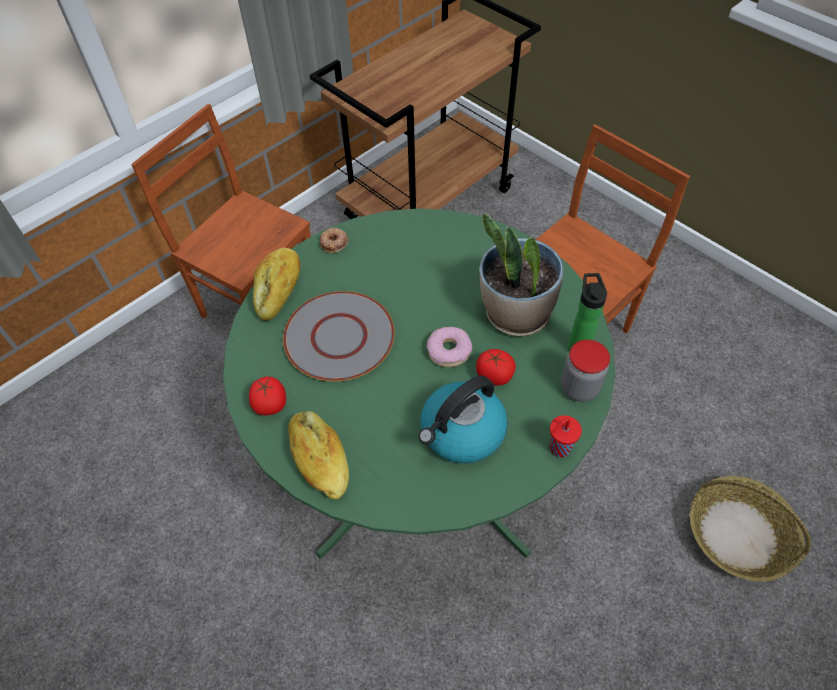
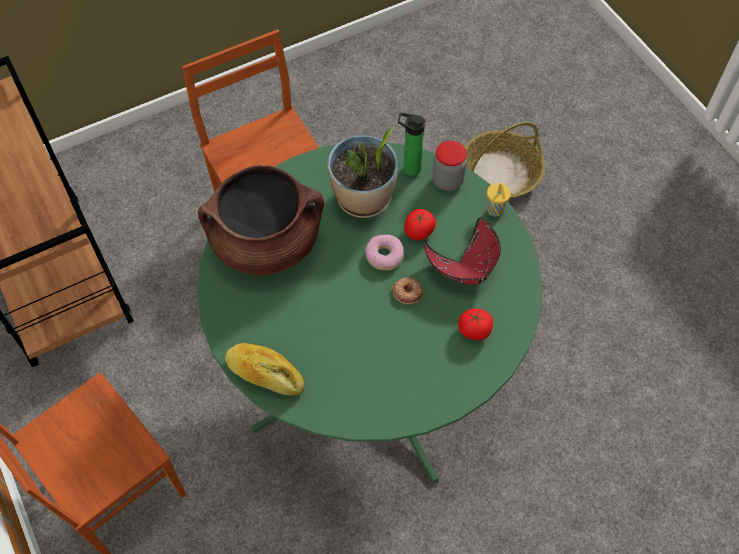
camera: 75 degrees left, 5 degrees up
tomato [249,376,286,415] -> tomato moved to [458,308,493,340]
grey plate [283,291,395,381] -> none
bread [288,411,349,499] -> none
donut [319,228,348,253] -> donut moved to [392,277,423,304]
kettle [419,375,508,463] -> red bowl [424,218,501,285]
red cup [549,415,582,457] -> yellow cup [487,183,511,217]
none -> brown cooking pot [198,165,324,275]

